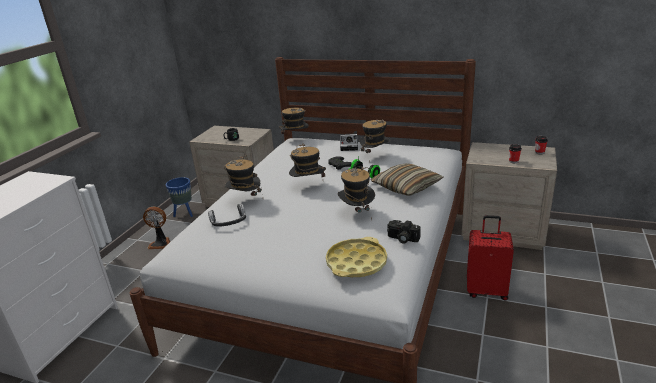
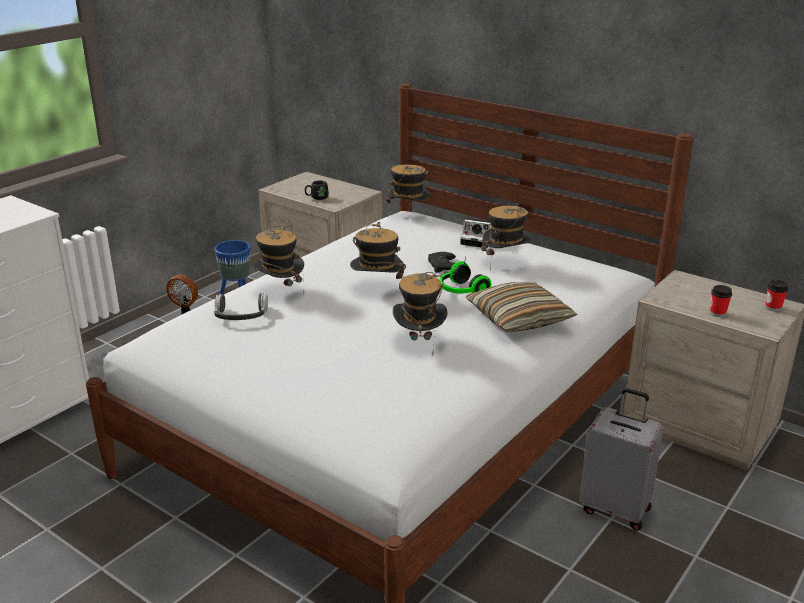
camera: 15 degrees right, 0 degrees up
yellow tray [326,237,387,277] -> none
camera [387,220,421,244] -> none
red suitcase [467,215,514,301] -> grey suitcase [579,388,664,531]

